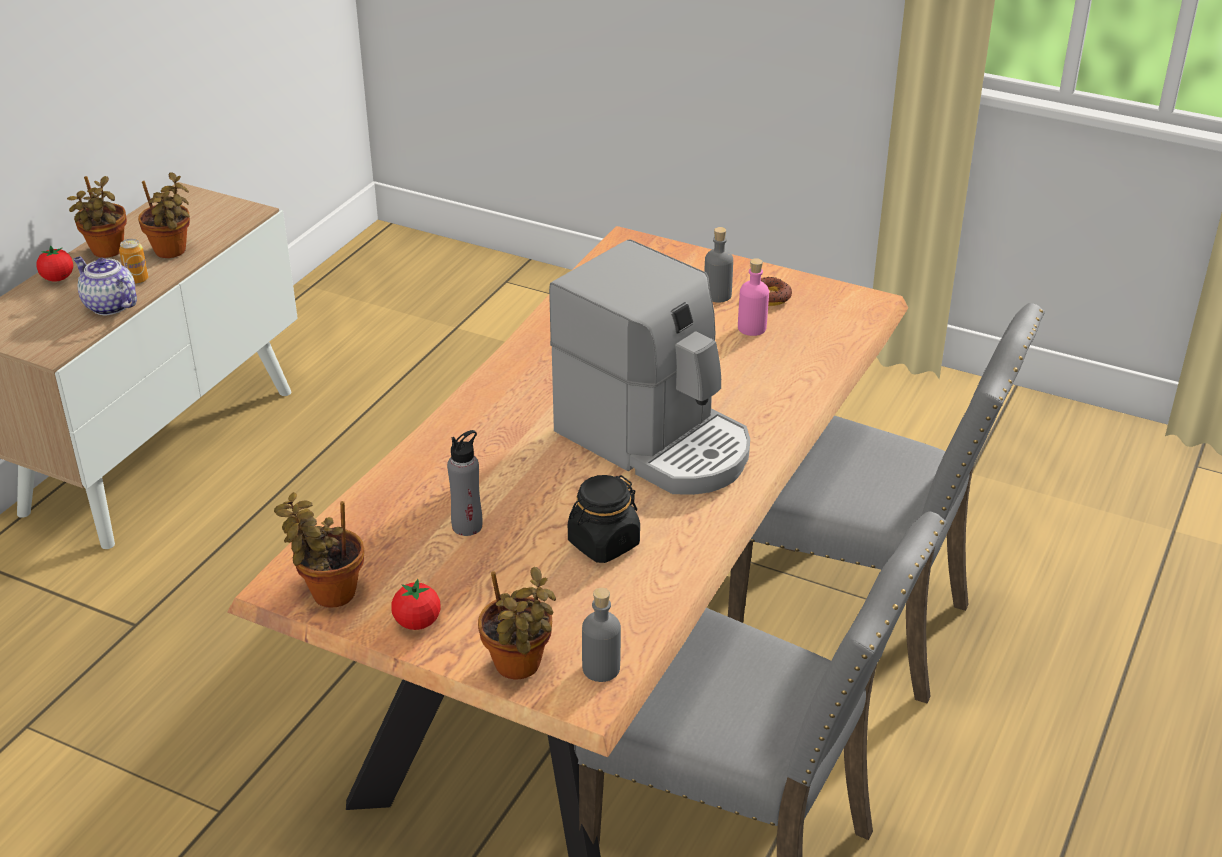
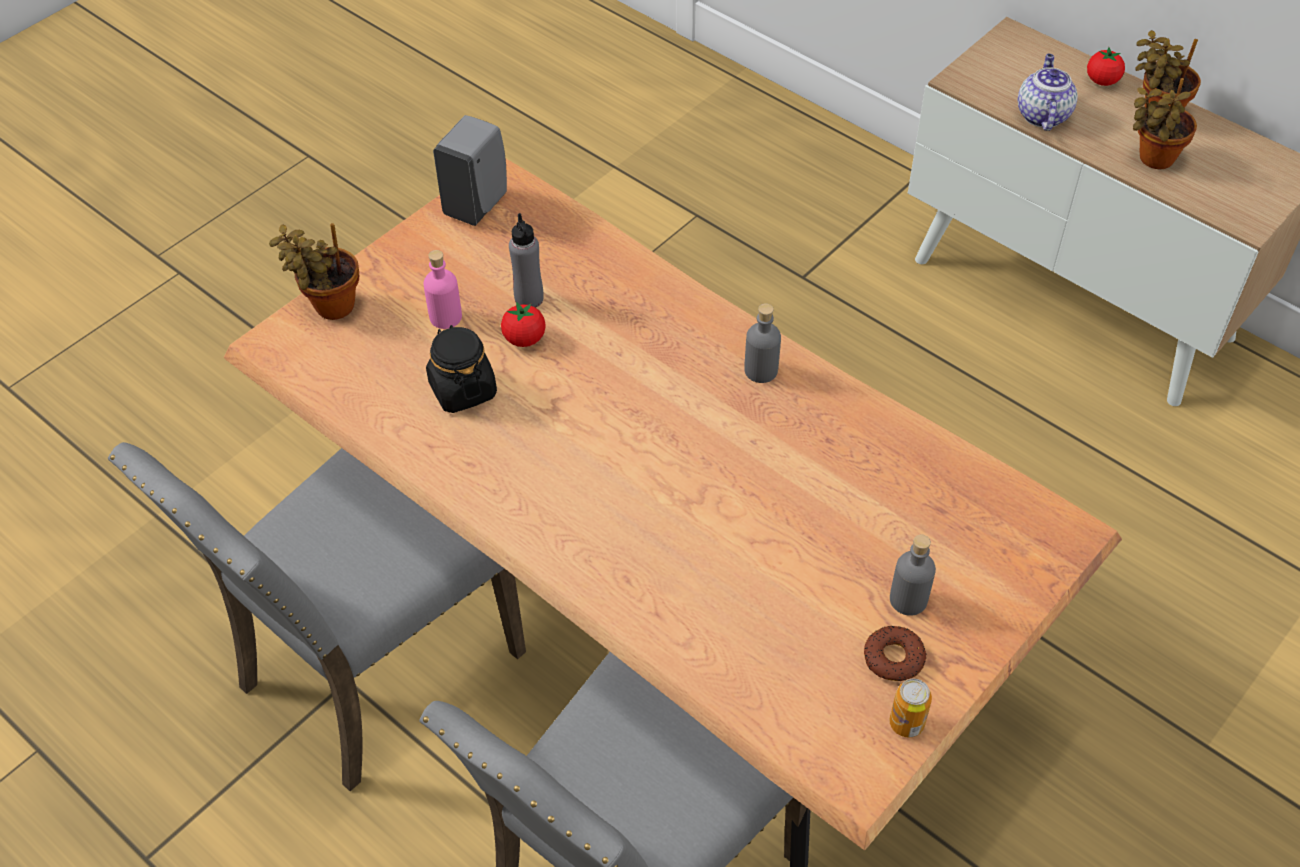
camera: 105 degrees right, 15 degrees up
teapot [74,257,137,315] -> teapot turned 45 degrees counterclockwise [1018,54,1078,131]
can [119,239,148,284] -> can moved to [889,679,932,738]
potted plant [274,492,364,608] -> grey soap dispenser [433,115,507,226]
tomato [391,579,441,630] -> tomato moved to [501,302,546,347]
coffee machine [549,240,750,495] -> none
grey bottle [582,588,621,682] -> grey bottle moved to [744,303,781,383]
pink bottle [738,258,769,336] -> pink bottle moved to [424,250,462,329]

